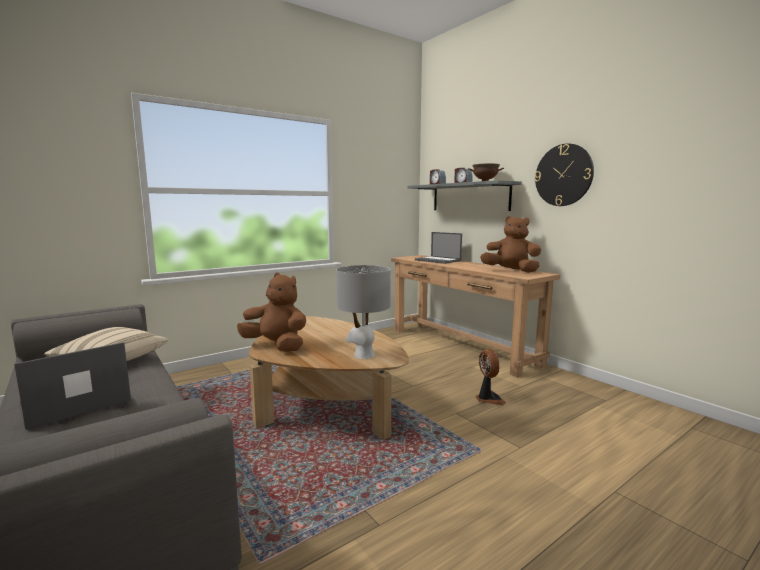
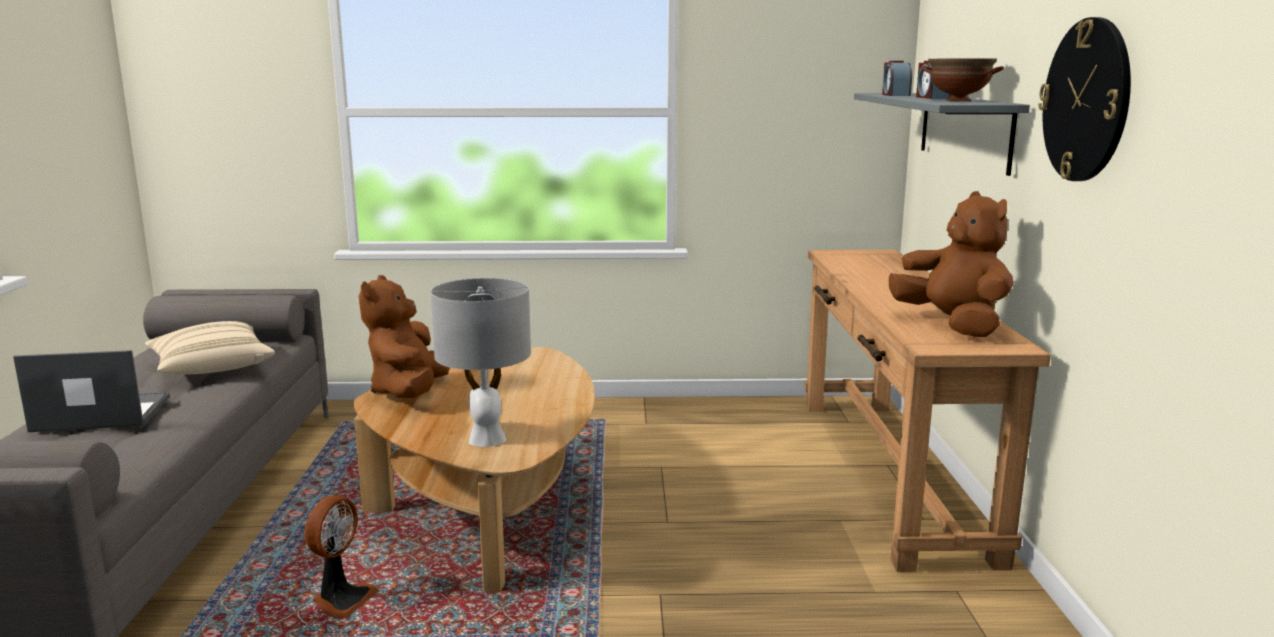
camera: 35 degrees right, 5 degrees up
brown plush toy [237,272,306,352] -> brown plush toy turned 150 degrees counterclockwise [359,275,450,398]
laptop [415,232,462,264] -> none
fan [475,349,506,405] -> fan moved to [305,495,379,619]

